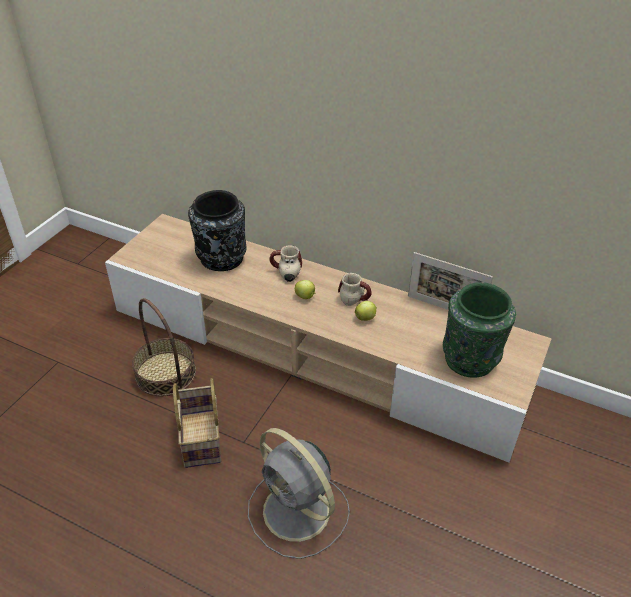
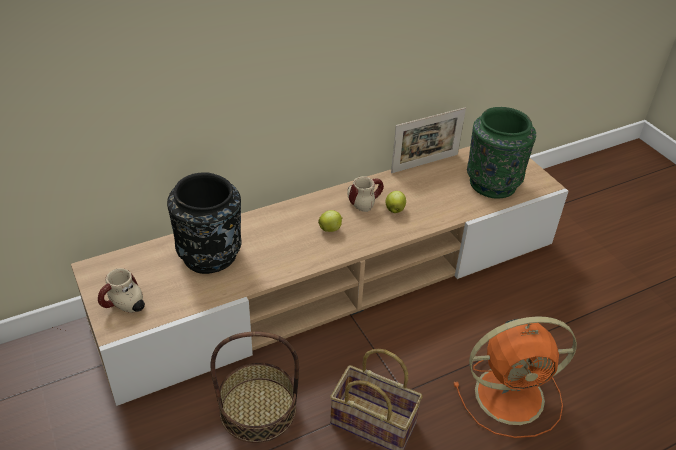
camera: 55 degrees left, 0 degrees up
grey fan [248,428,350,559] -> orange fan [454,316,577,438]
mug [269,245,302,282] -> mug moved to [98,268,145,313]

